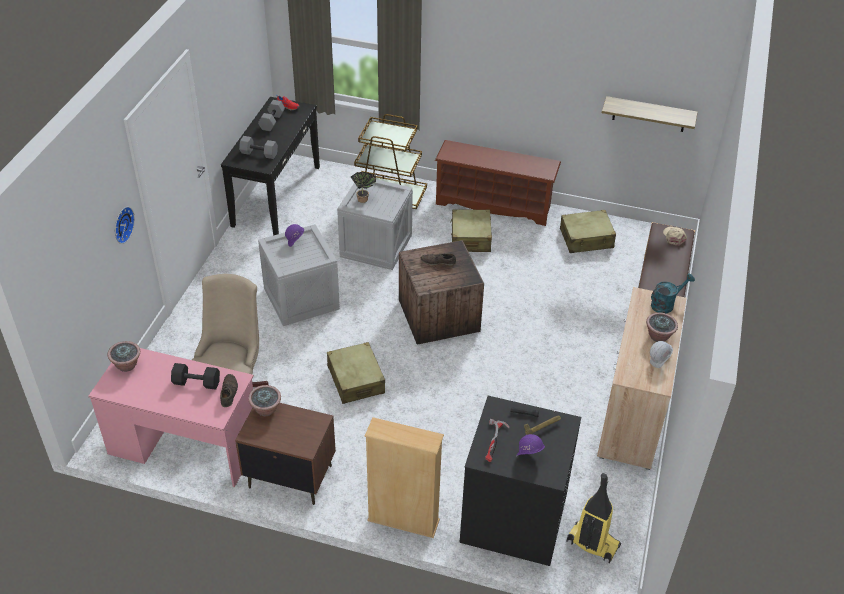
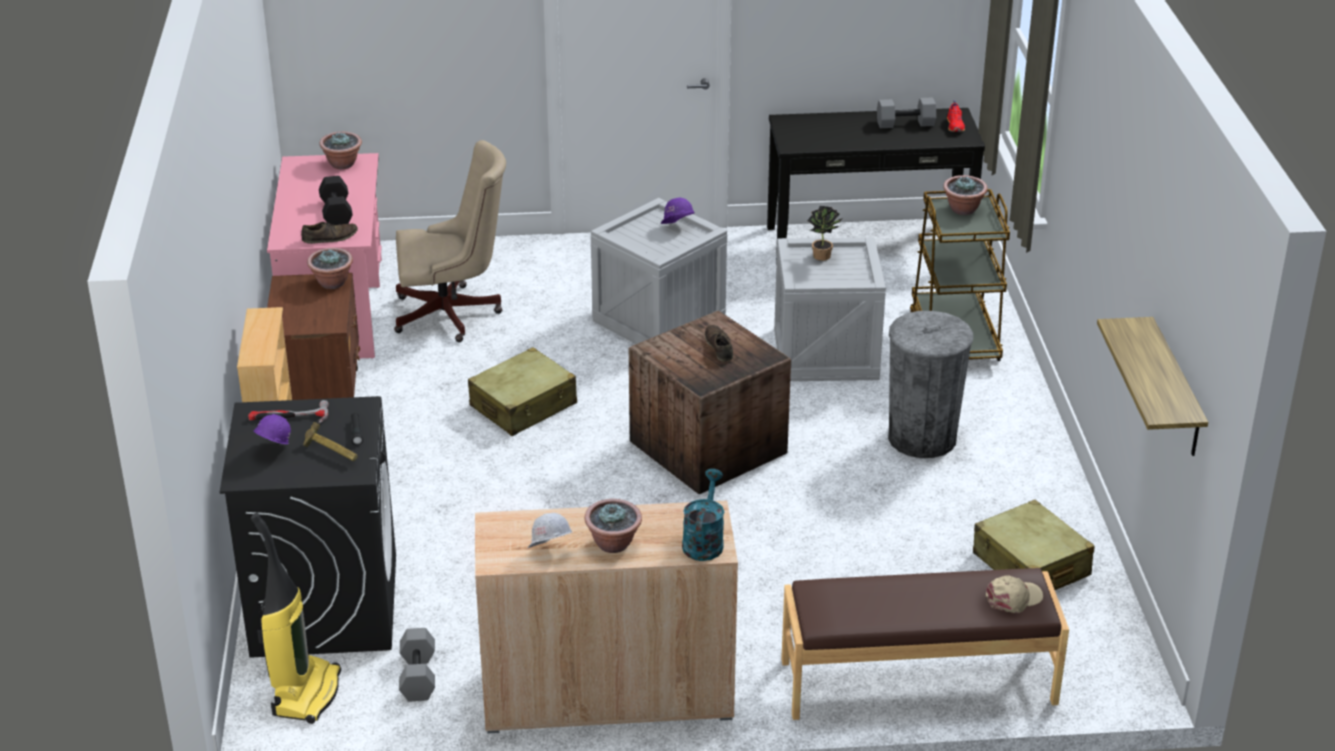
camera: 70 degrees right, 10 degrees down
wall clock [115,207,135,244] -> none
grey dumbbell [239,136,278,159] -> grey dumbbell moved to [399,628,435,702]
brown shoe rack [435,140,561,226] -> none
beige suitcase [450,209,492,252] -> grey trash can [888,311,973,458]
turquoise watering can [651,274,695,313] -> turquoise watering can turned 120 degrees counterclockwise [682,469,724,561]
none -> potted plant [943,175,987,215]

